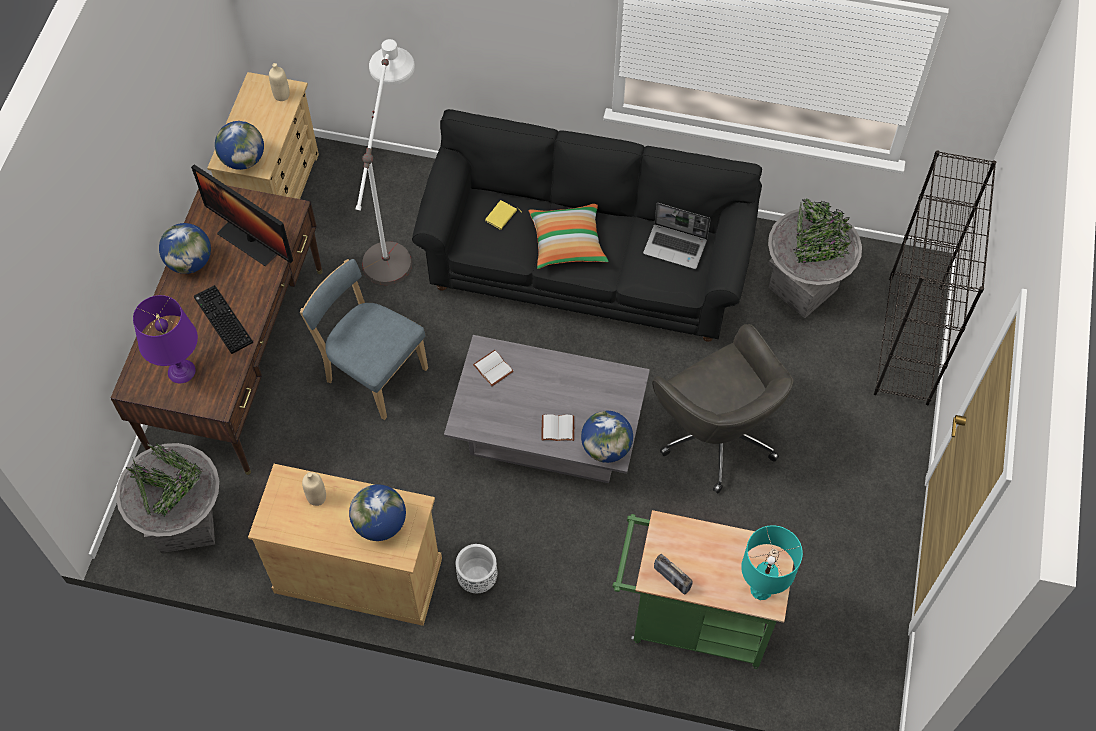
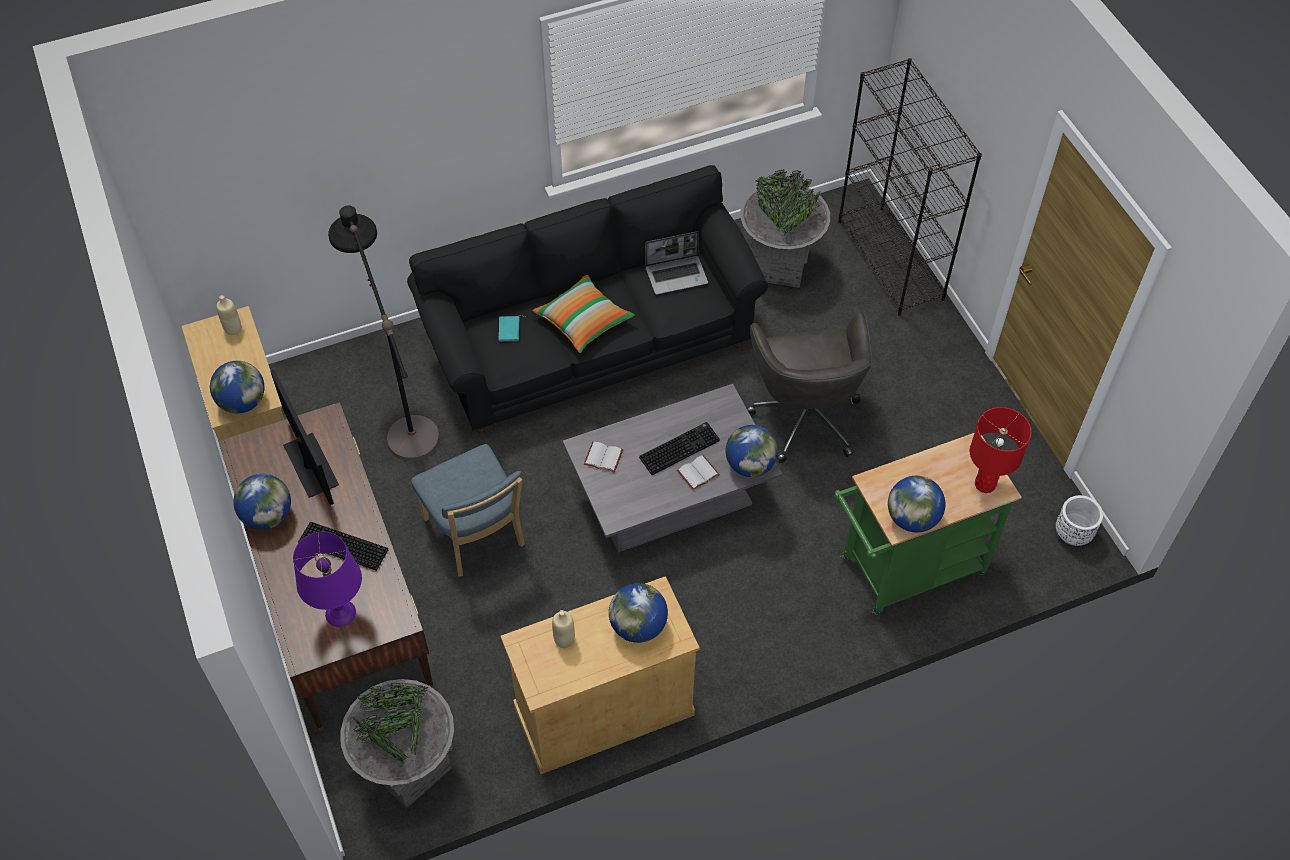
camera: 35 degrees left, 5 degrees down
monitor [191,165,293,266] -> monitor turned 120 degrees counterclockwise [270,370,339,505]
blue chair [300,259,428,420] -> blue chair turned 120 degrees counterclockwise [411,444,525,577]
white floor lamp [355,39,415,285] -> black floor lamp [328,205,440,461]
white planter [456,544,497,593] -> white planter moved to [1056,495,1103,546]
yellow book [485,200,519,230] -> turquoise book [498,315,526,341]
grey office chair [652,324,794,494] -> grey office chair turned 60 degrees clockwise [747,311,873,463]
radio [654,554,692,594] -> globe [888,476,945,533]
turquoise table lamp [741,525,803,600] -> red table lamp [970,407,1031,493]
none -> keyboard [639,422,720,475]

